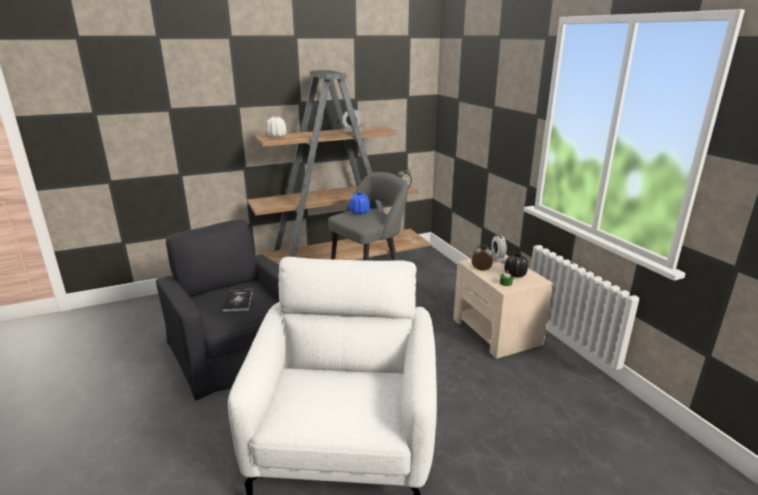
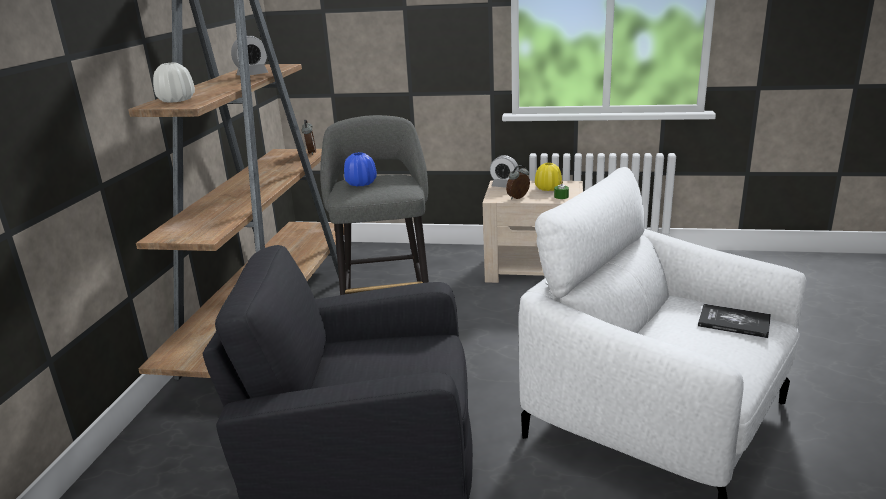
camera: 55 degrees left, 0 degrees up
book [223,289,252,312] -> book moved to [698,304,771,338]
black vase [504,254,528,278] -> yellow vase [535,163,562,191]

